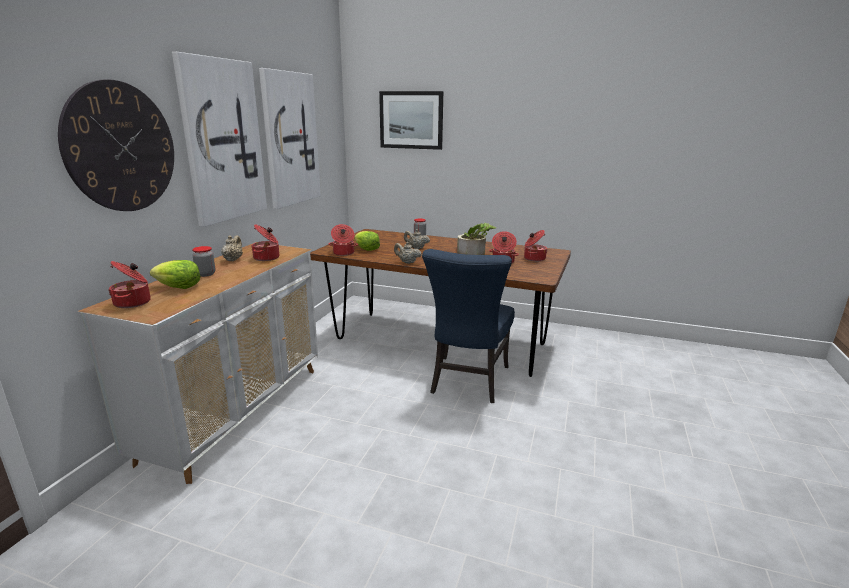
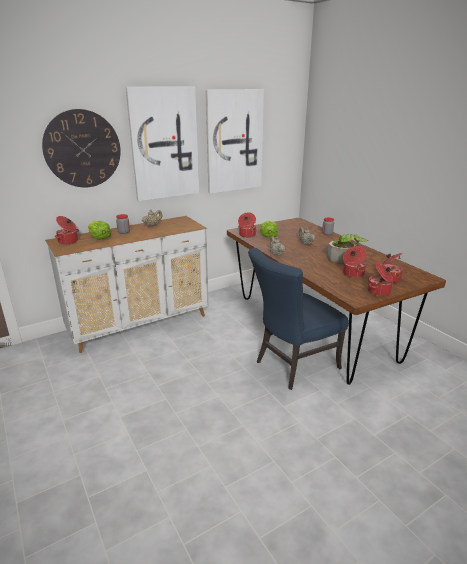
camera: 40 degrees right, 5 degrees up
cooking pot [252,224,279,261] -> cooking pot moved to [368,262,393,296]
picture [379,91,443,150] -> none

